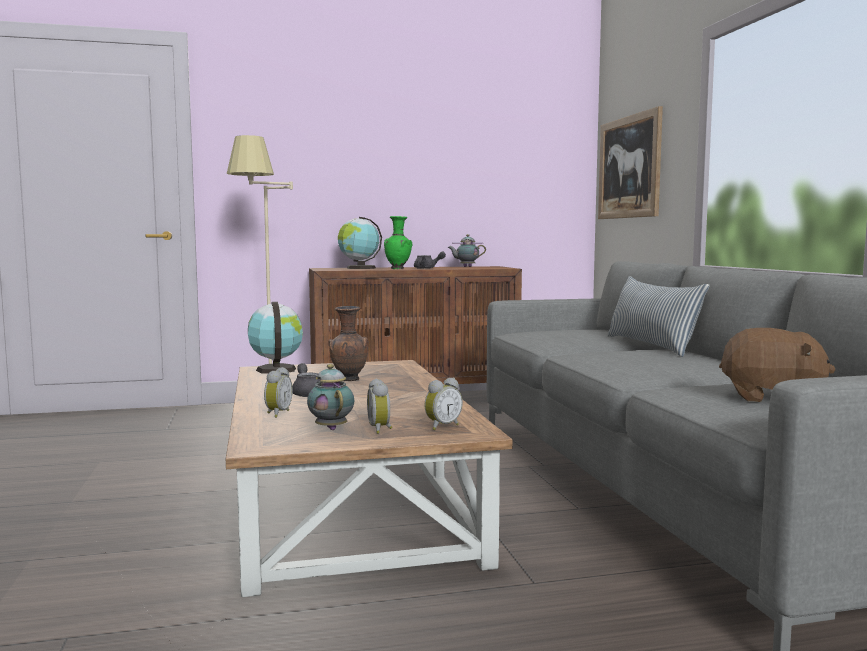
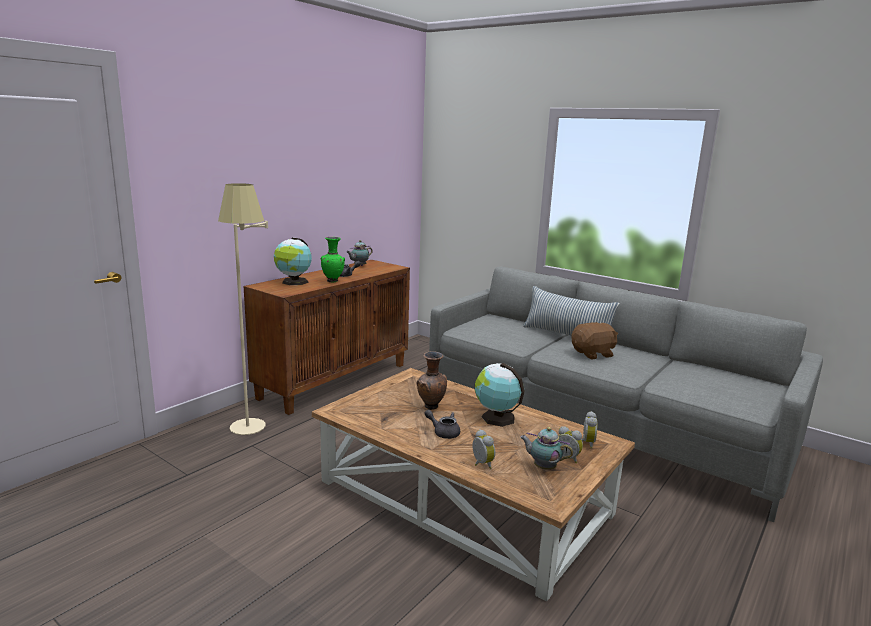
camera: 40 degrees left, 10 degrees up
globe [248,302,303,374] -> globe moved to [475,363,525,427]
picture [598,106,663,219] -> none
brown plush toy [719,328,836,402] -> brown plush toy moved to [571,322,618,360]

